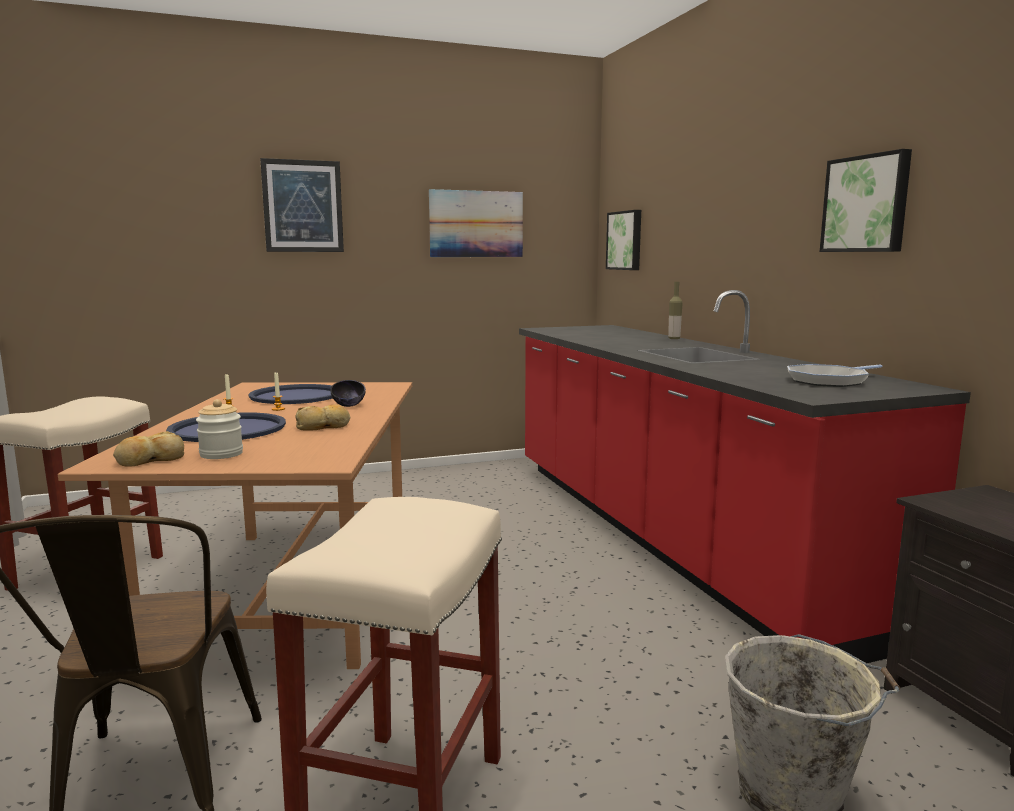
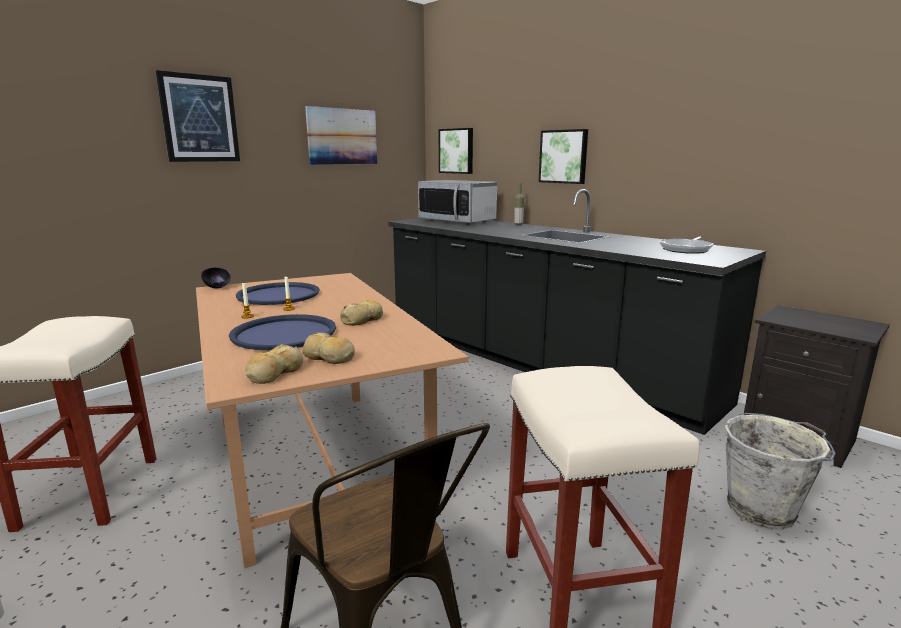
camera: 25 degrees left, 5 degrees up
jar [196,399,243,459] -> bread [302,332,355,364]
black bowl [330,380,366,407] -> black bowl moved to [201,267,231,289]
red counter [519,290,971,663] -> black counter [388,189,766,435]
picture [820,149,912,252] -> picture moved to [539,129,588,184]
none -> microwave [418,180,497,224]

